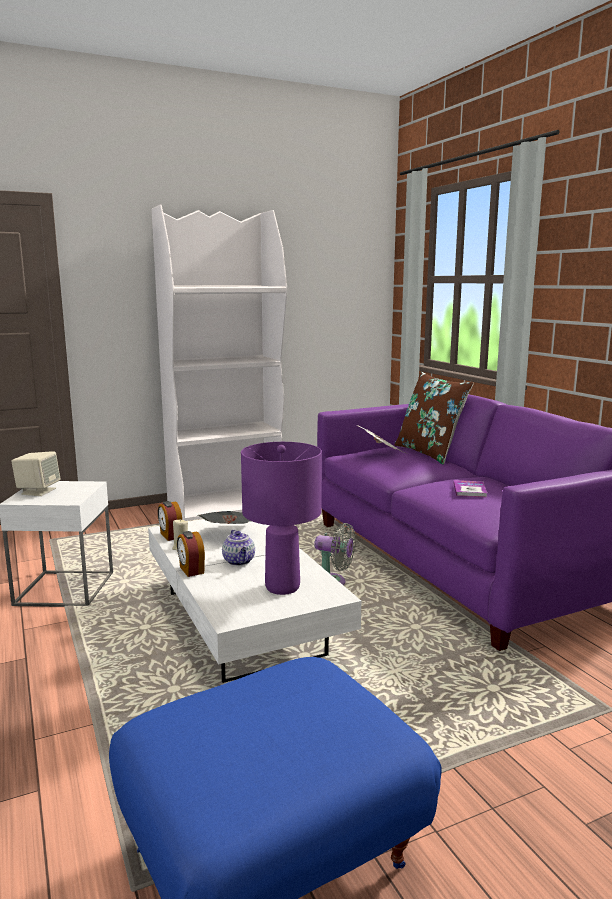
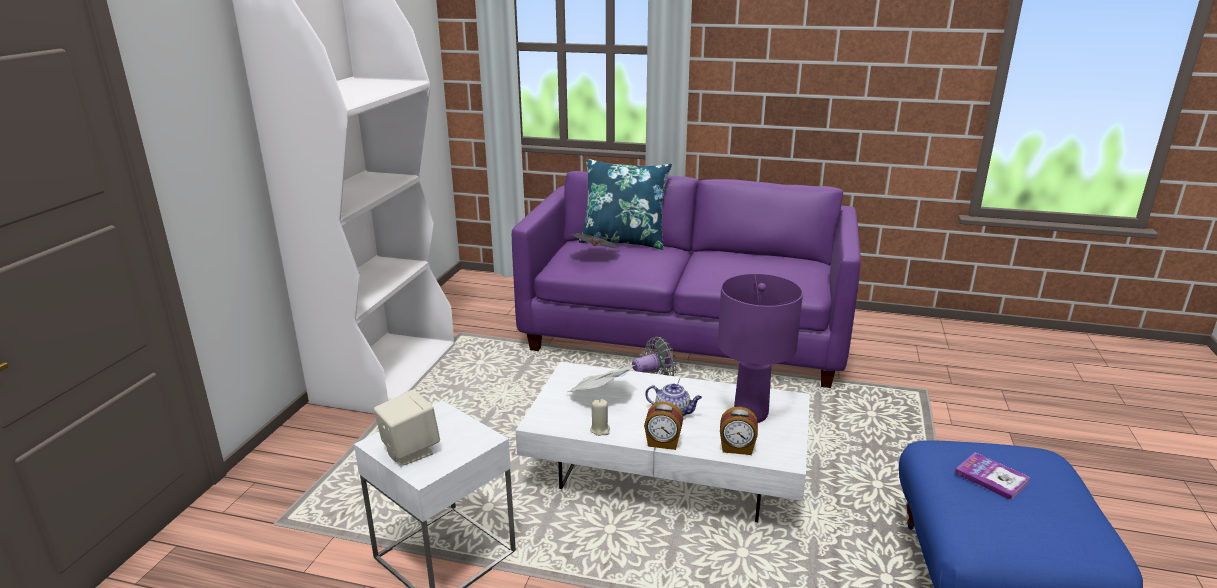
camera: 50 degrees left, 10 degrees up
alarm clock [158,501,182,541] -> alarm clock moved to [720,407,758,455]
brown pillow [394,372,474,465] -> blue pillow [579,159,672,250]
book [454,480,487,497] -> book moved to [955,452,1031,500]

